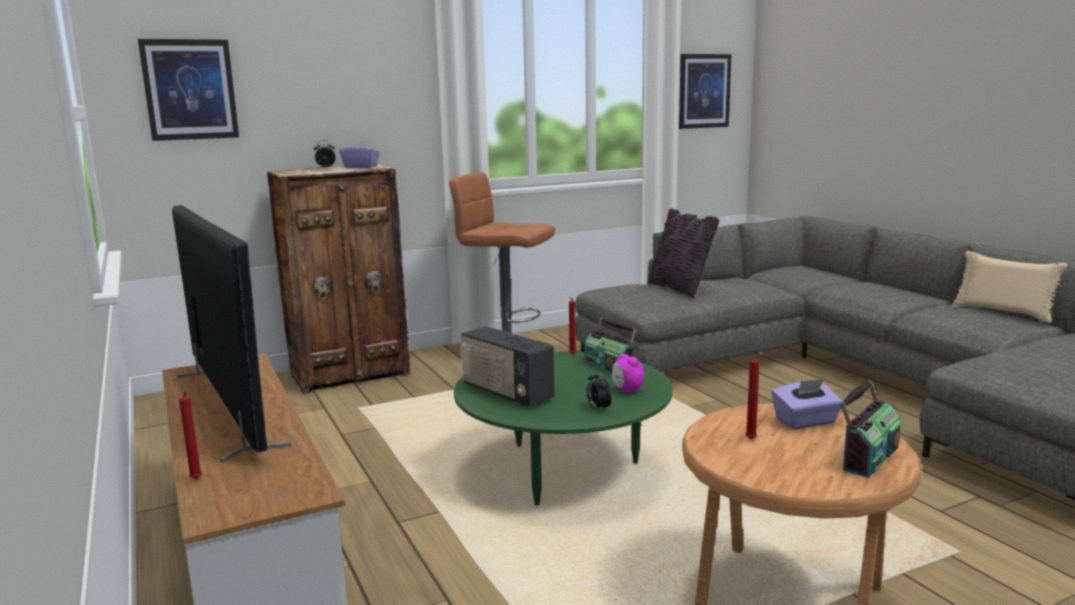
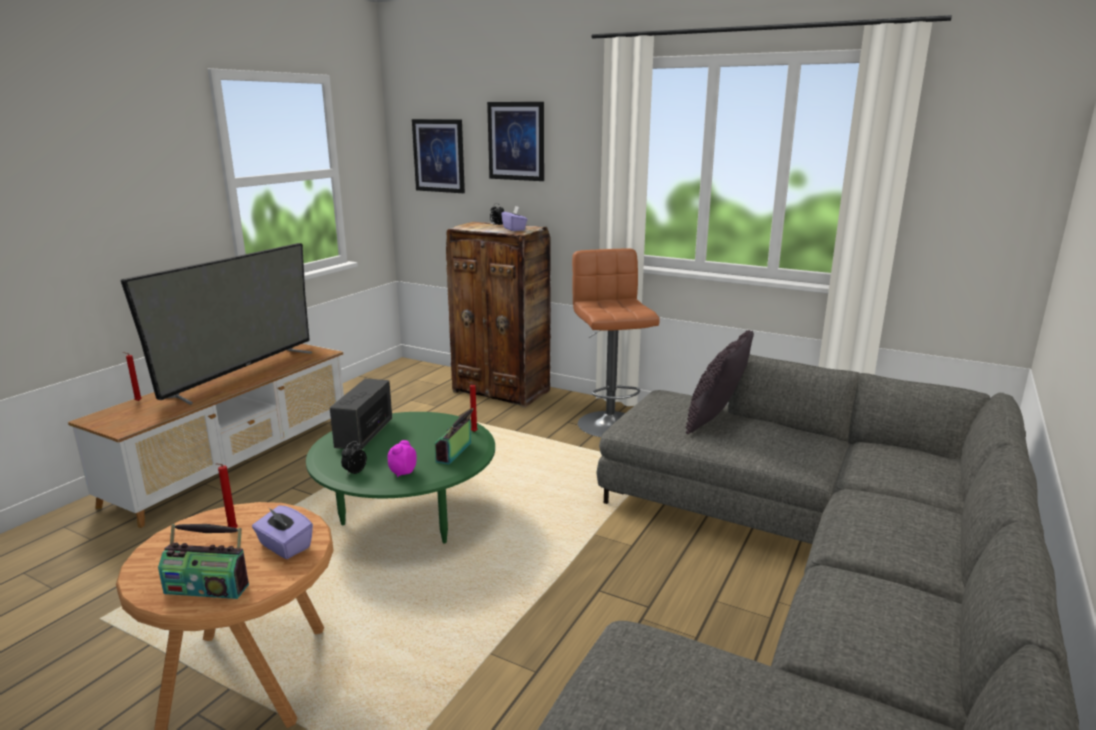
camera: 55 degrees right, 5 degrees up
picture [679,54,732,129] -> picture moved to [487,102,544,181]
beige pillow [952,251,1067,323] -> none

